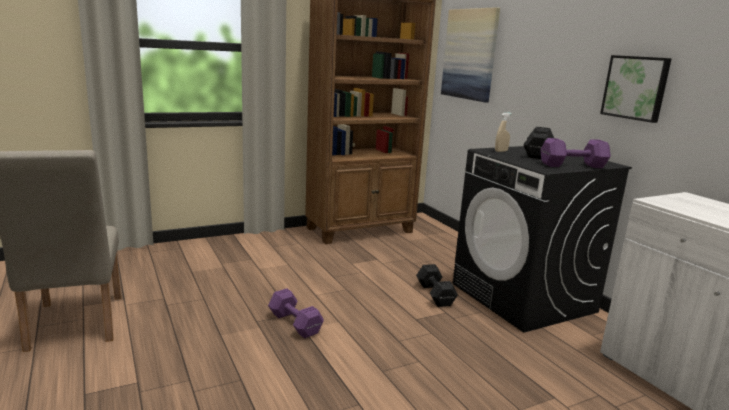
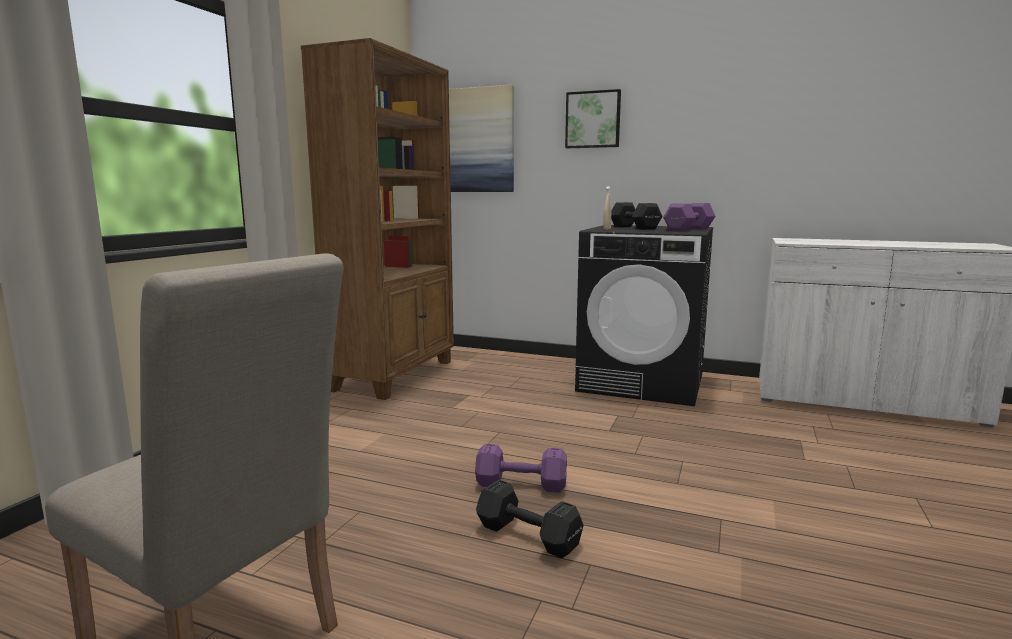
camera: 40 degrees left, 5 degrees down
black dumbbell [416,264,458,307] -> black dumbbell moved to [476,479,584,558]
picture [600,55,672,123] -> picture moved to [565,89,621,148]

